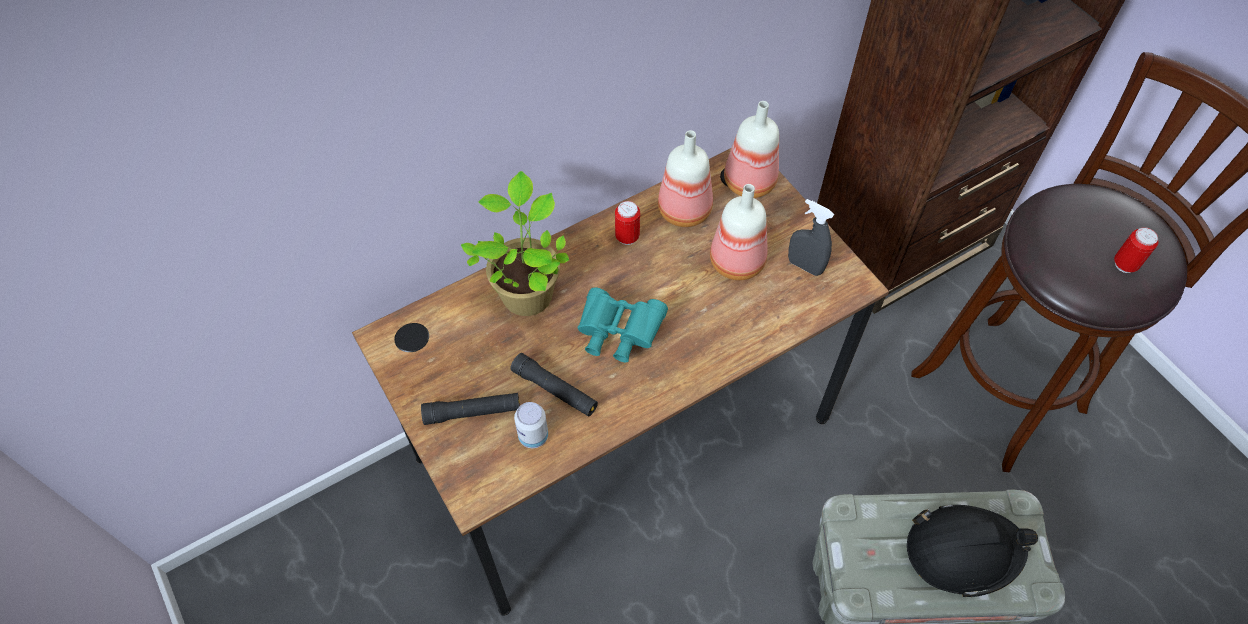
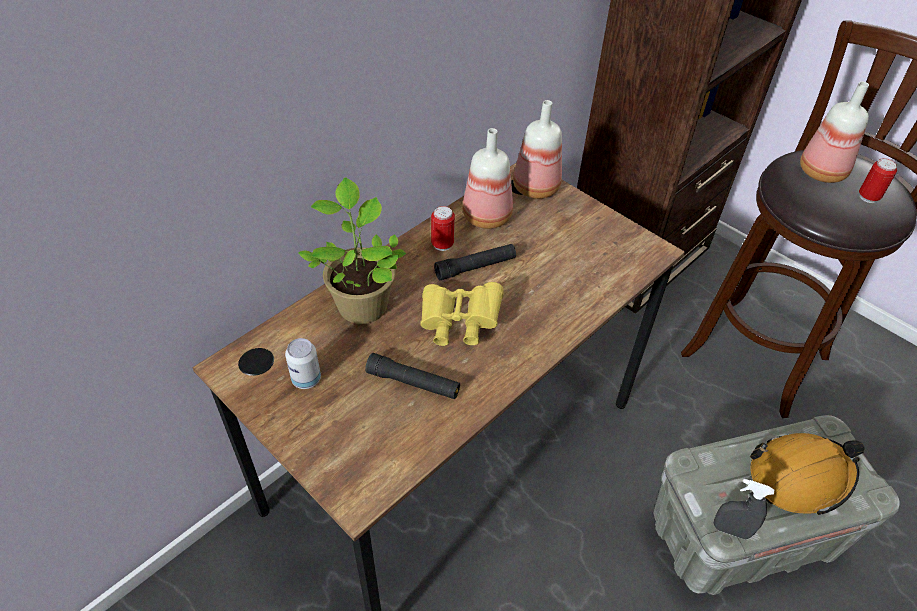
camera: 15 degrees left, 10 degrees down
black flashlight [421,393,520,425] -> black flashlight moved to [434,244,516,280]
can [514,402,548,448] -> can moved to [285,338,321,389]
turquoise binoculars [577,287,668,362] -> yellow binoculars [420,282,504,346]
bottle [710,184,768,280] -> bottle moved to [800,81,869,183]
grey spray bottle [788,199,834,276] -> grey spray bottle moved to [714,479,774,539]
black hard hat [907,505,1038,597] -> orange hard hat [750,433,865,515]

